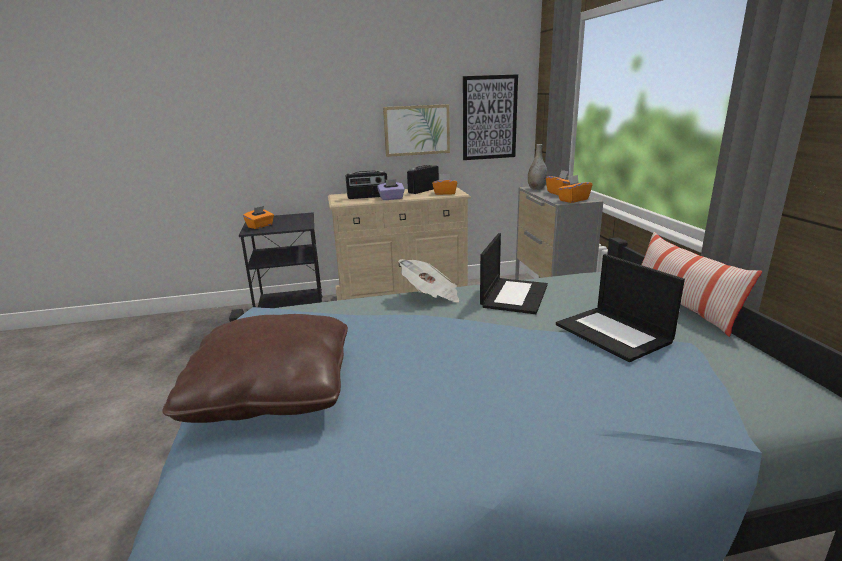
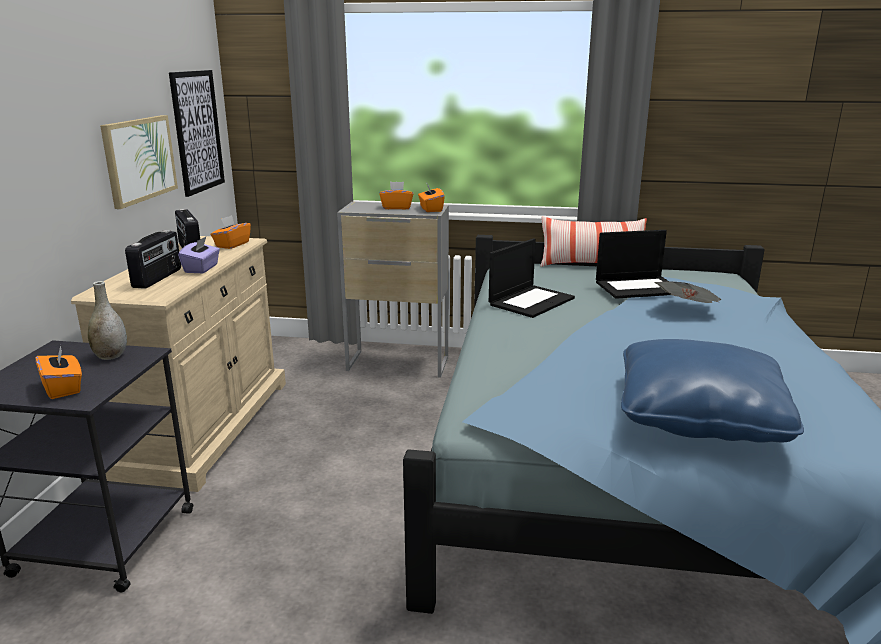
camera: 70 degrees left, 0 degrees up
brown pillow [162,314,348,423] -> blue pillow [621,339,804,443]
newspaper [398,259,459,302] -> newspaper moved to [654,282,721,303]
laptop [480,233,548,314] -> laptop turned 90 degrees clockwise [489,238,575,318]
grey vase [528,144,547,190] -> grey vase moved to [88,281,127,360]

